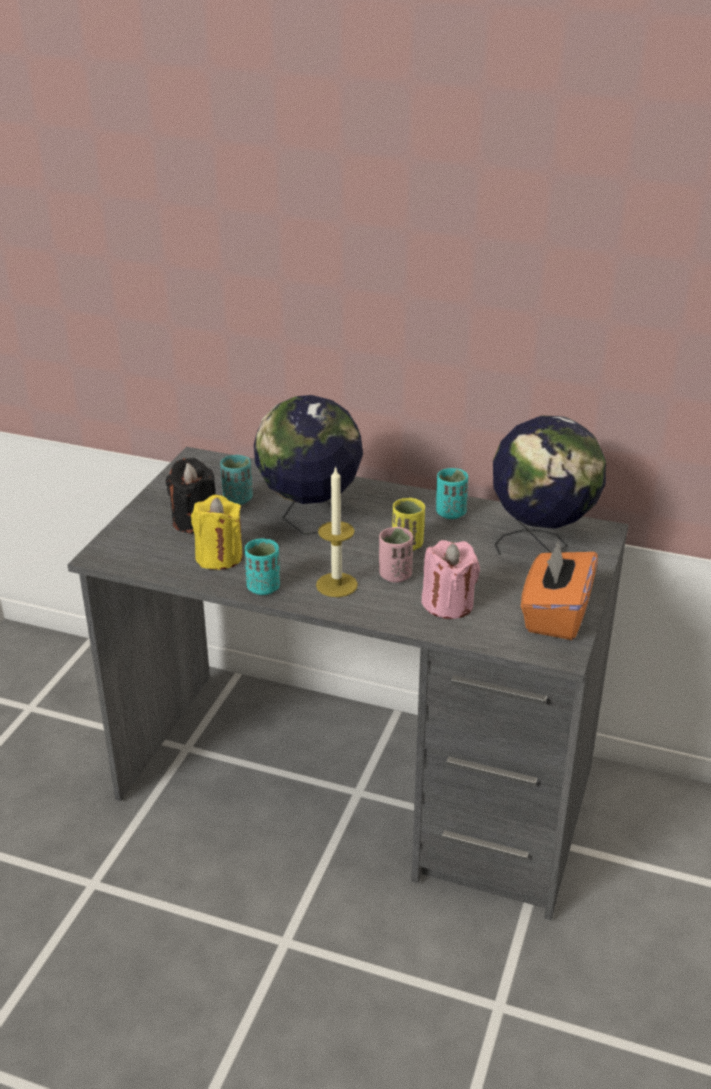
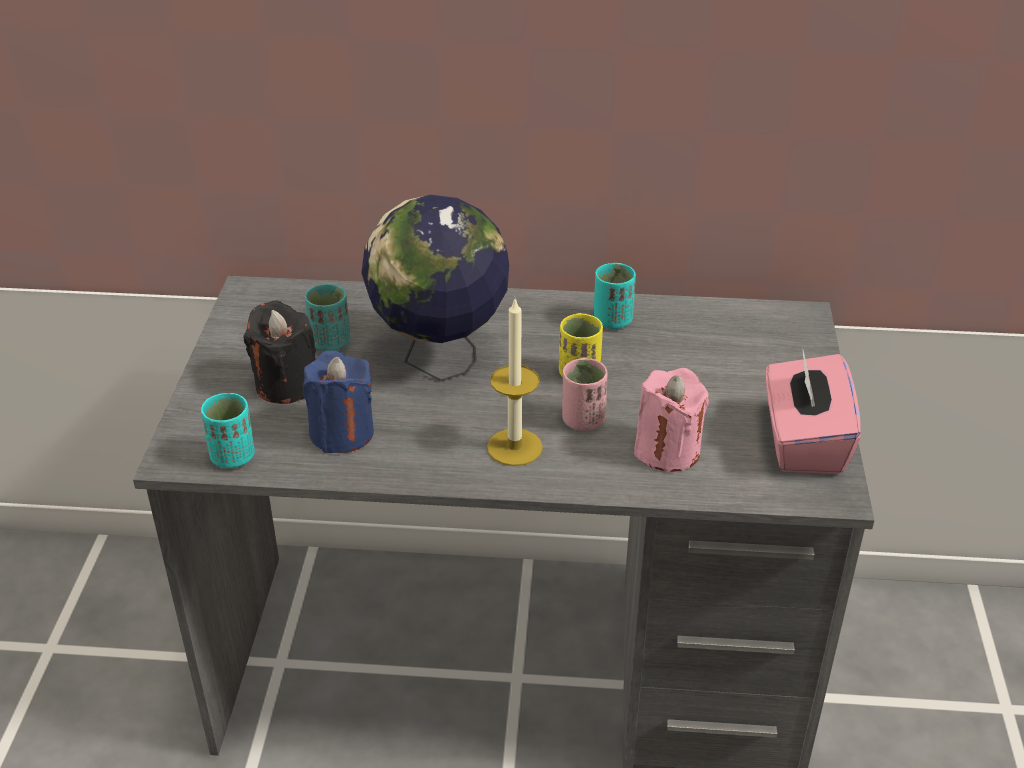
camera: 15 degrees left, 5 degrees up
yellow candle [191,495,243,570] -> blue candle [303,351,374,453]
turquoise cup [244,539,280,595] -> turquoise cup moved to [201,393,255,468]
globe [493,416,606,555] -> none
orange tissue box [521,540,598,640] -> pink tissue box [766,350,861,474]

